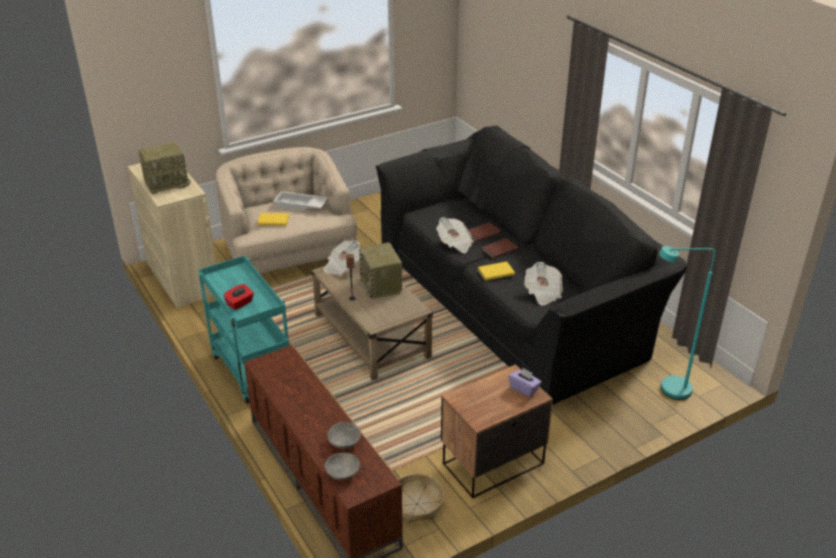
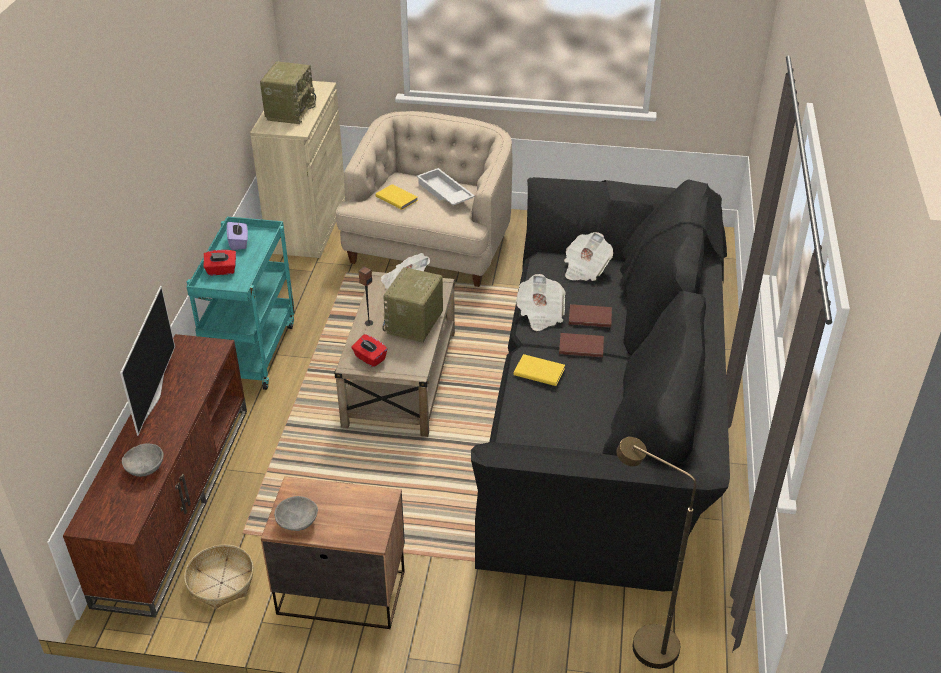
camera: 40 degrees right, 5 degrees up
radio [138,142,190,194] -> radio turned 90 degrees counterclockwise [260,62,316,124]
grey bowl [325,453,360,480] -> grey bowl moved to [274,496,318,531]
purple tissue box [509,368,541,397] -> purple tissue box moved to [227,219,248,250]
newspaper [524,262,563,306] -> newspaper moved to [564,232,613,281]
turquoise floor lamp [659,246,715,400] -> brown floor lamp [616,437,697,669]
none -> television [120,286,175,436]
none -> red tissue box [351,334,387,367]

